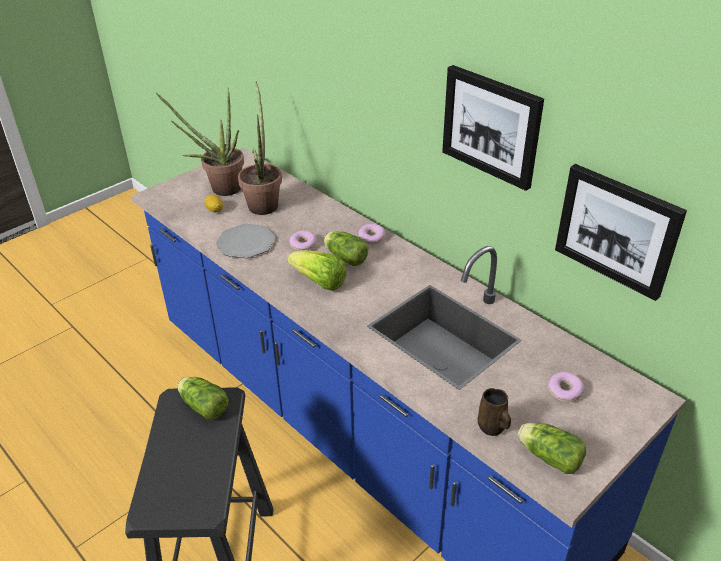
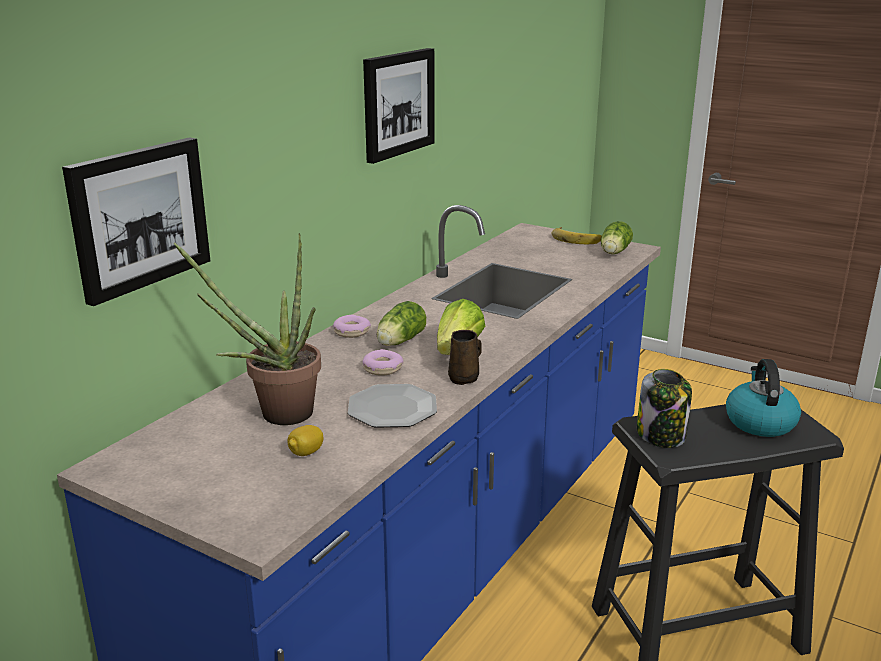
camera: 105 degrees left, 15 degrees down
potted plant [156,87,244,196] -> none
lettuce [178,377,228,419] -> jar [637,369,692,448]
brown mug [478,388,511,436] -> brown mug moved to [448,330,482,385]
donut [548,372,584,402] -> none
picture [555,164,687,301] -> picture moved to [62,137,210,306]
none -> banana [552,227,602,244]
none -> kettle [726,359,801,437]

